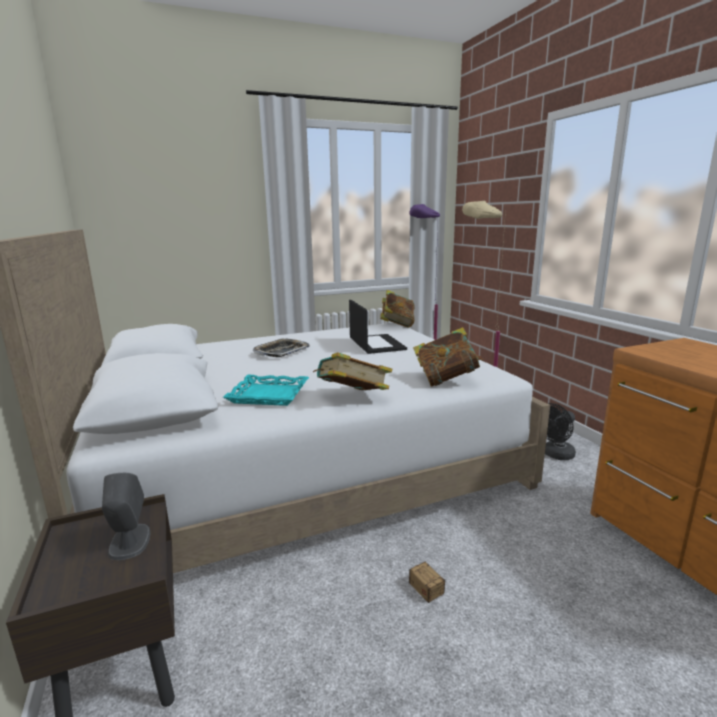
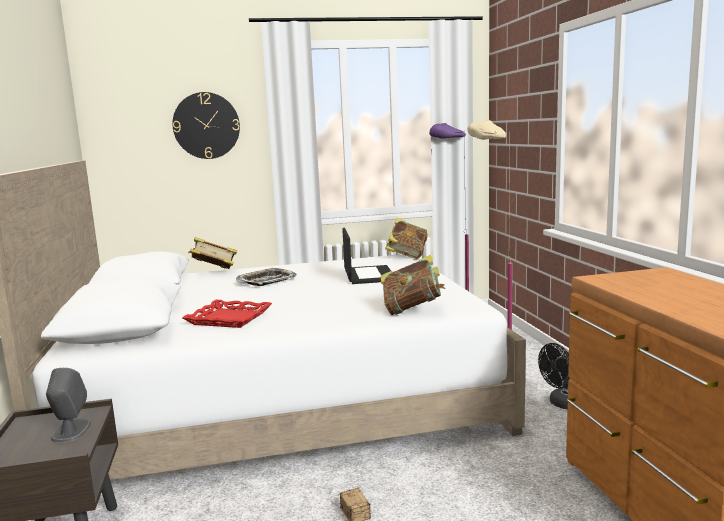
camera: 10 degrees right, 5 degrees down
turquoise tray [223,375,309,406] -> red tray [182,300,272,328]
book [313,352,392,390] -> book moved to [188,237,237,269]
none -> wall clock [172,92,240,159]

